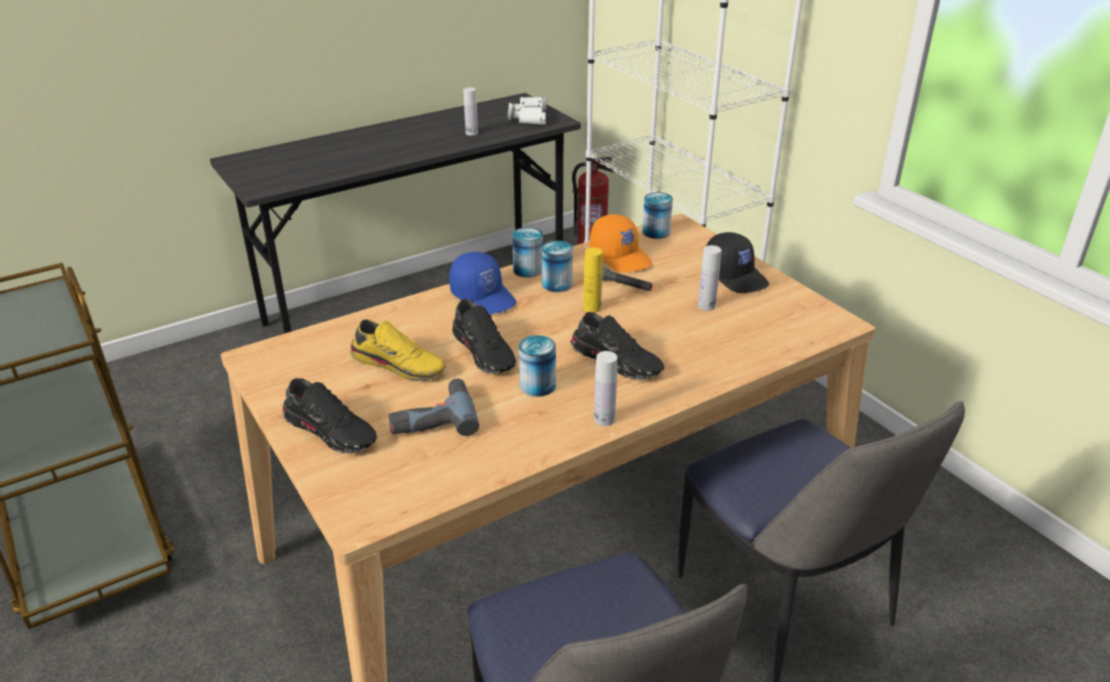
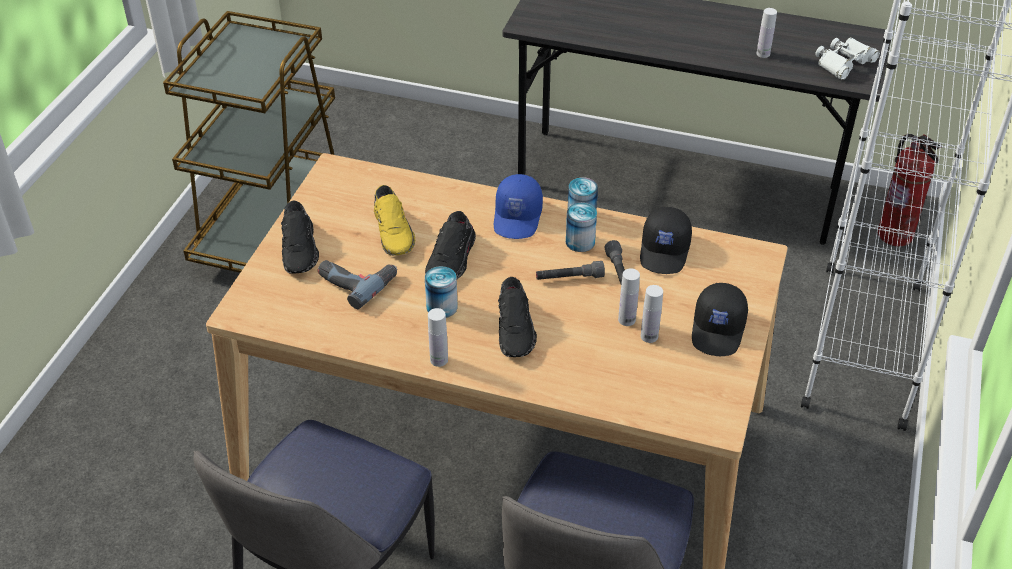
camera: 50 degrees right, 10 degrees up
yellow bottle [583,247,603,313] -> grey flashlight [536,261,605,280]
orange cap [590,214,652,272] -> black cap [640,207,692,274]
can [642,192,673,239] -> none
none -> white bottle [618,269,640,326]

